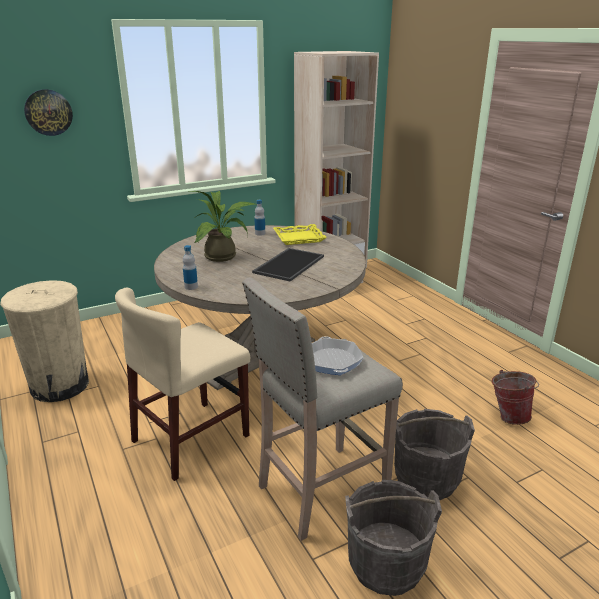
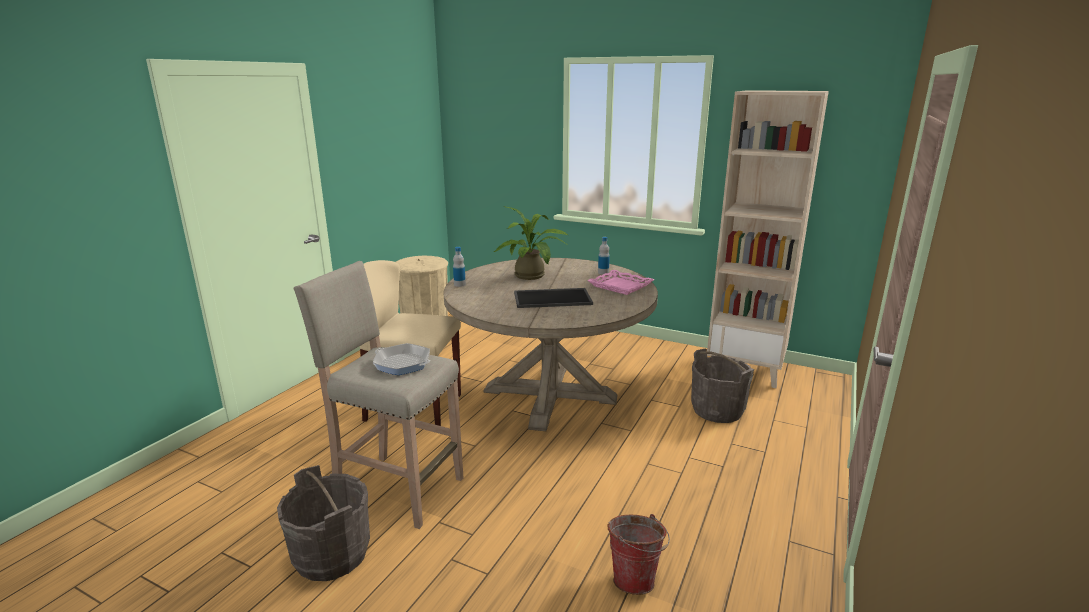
camera: 55 degrees right, 5 degrees down
wall clock [24,89,73,136] -> none
yellow tray [273,224,327,245] -> pink tray [587,270,654,295]
frying pan [312,336,363,375] -> frying pan turned 75 degrees clockwise [373,343,430,375]
grey bucket [394,409,475,500] -> grey bucket moved to [691,349,754,423]

